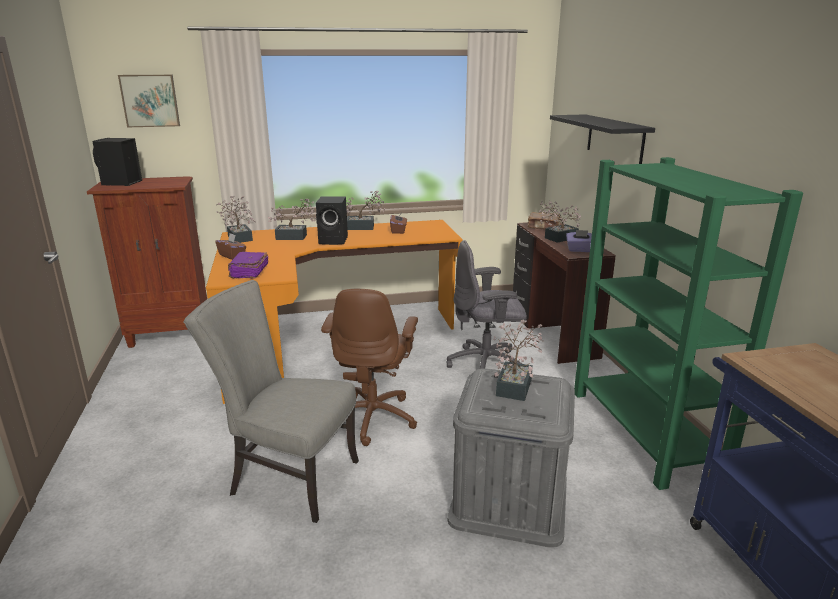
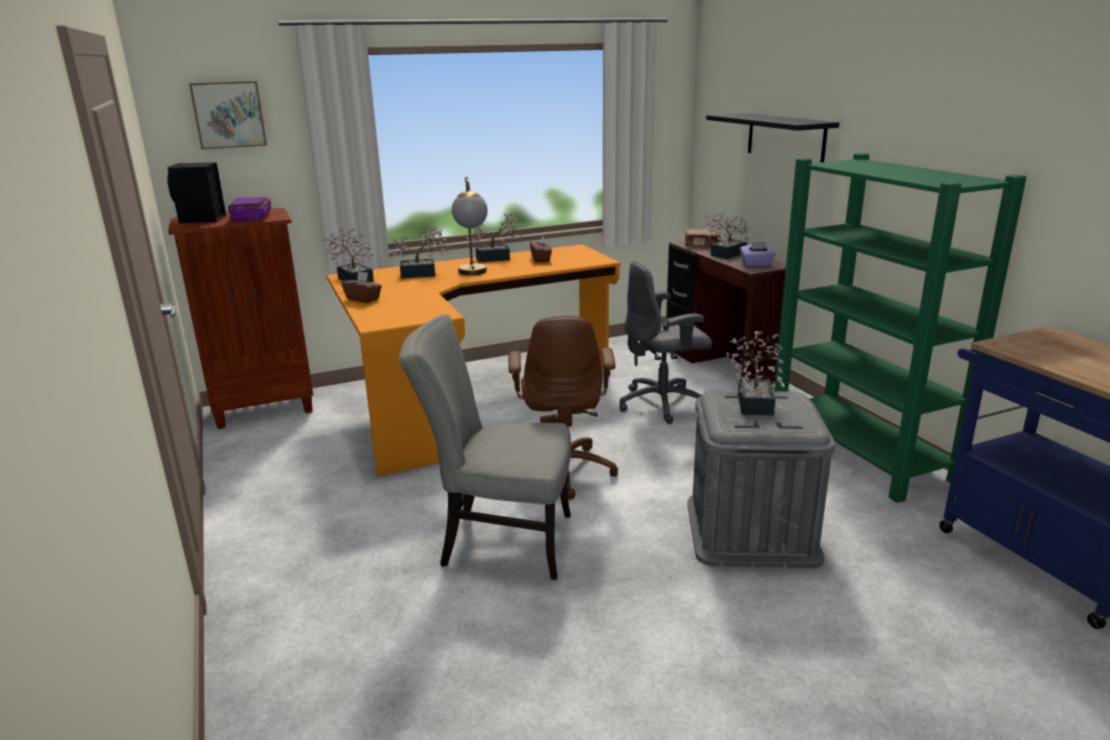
camera: 10 degrees left, 0 degrees up
purple book [228,252,268,279] -> purple book moved to [228,197,271,222]
black speaker [316,196,348,245] -> table lamp [452,177,488,275]

